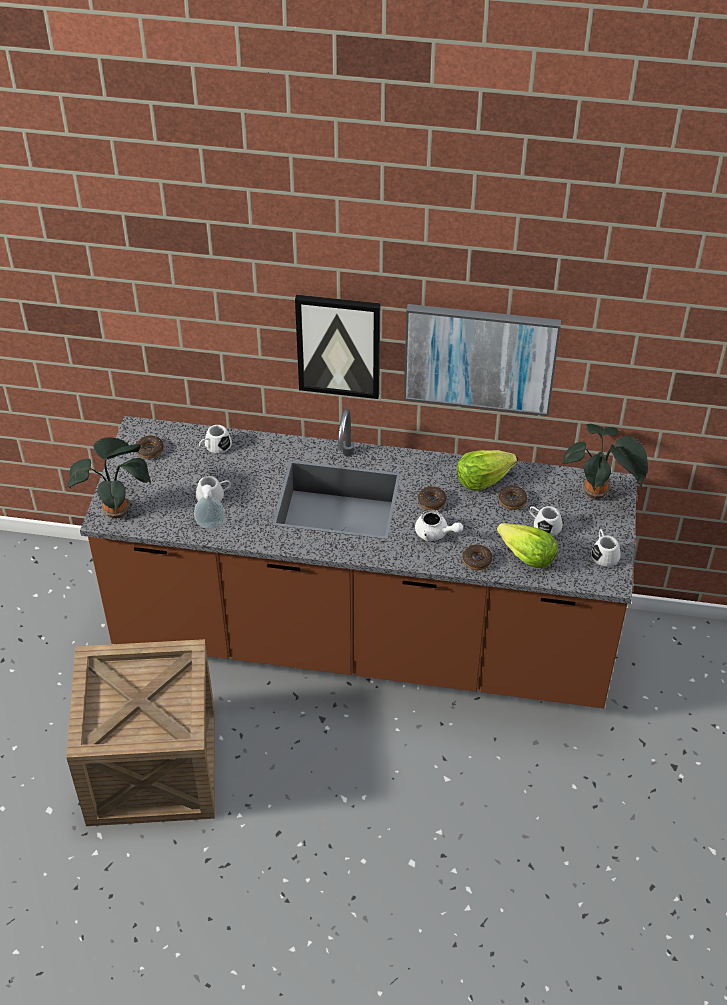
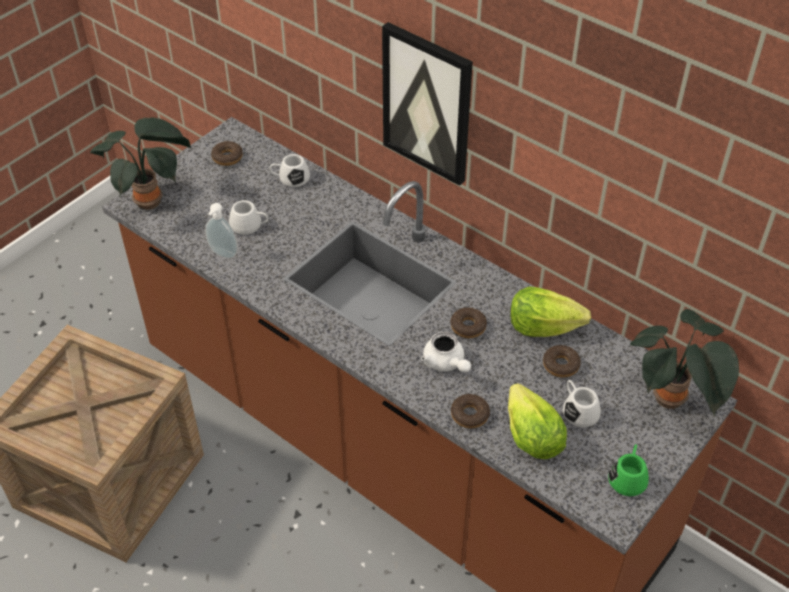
camera: 30 degrees right, 0 degrees up
picture [404,304,561,416] -> none
white mug [591,529,621,567] -> green mug [608,444,649,496]

